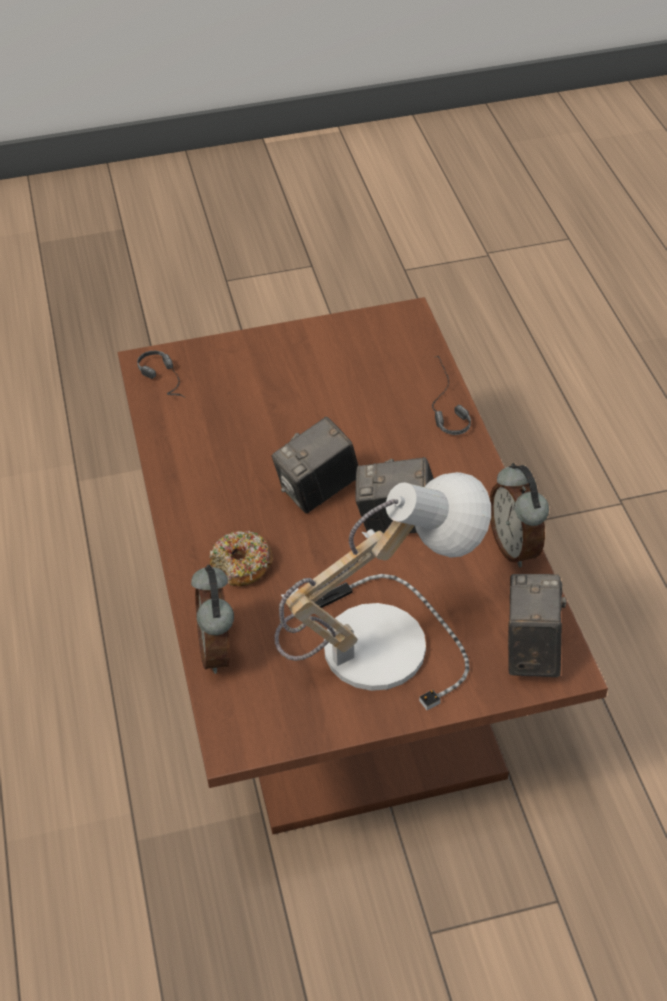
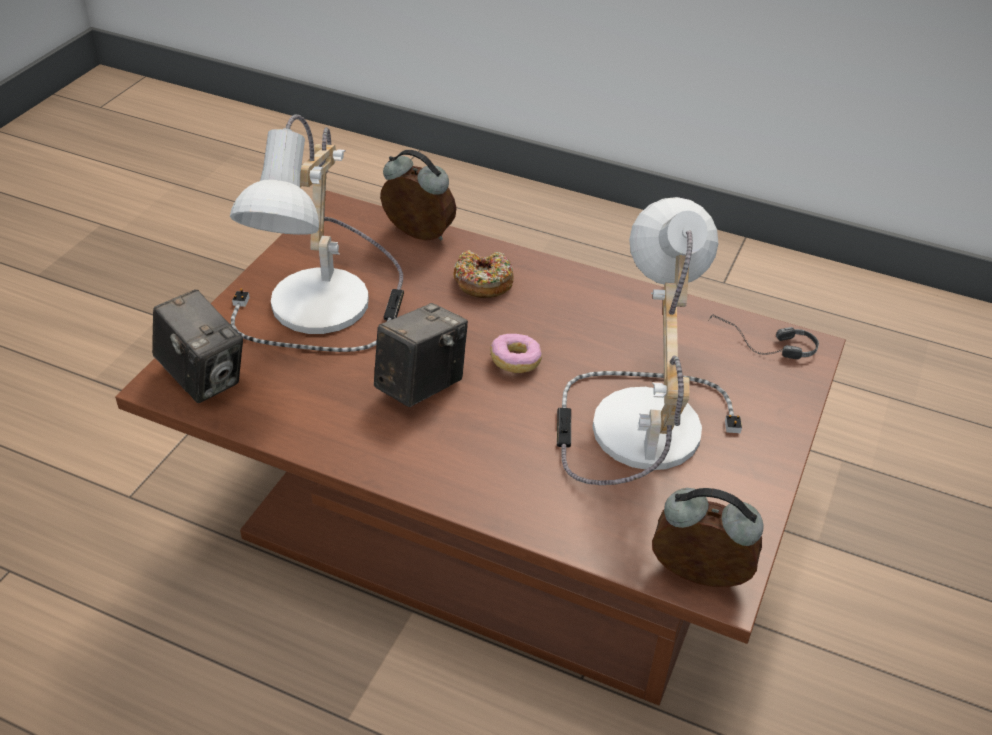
camera: 125 degrees right, 5 degrees down
camera [272,417,358,513] -> donut [490,334,542,373]
headphones [432,356,471,435] -> none
alarm clock [490,463,549,567] -> alarm clock moved to [652,488,764,587]
none -> table lamp [557,197,742,485]

